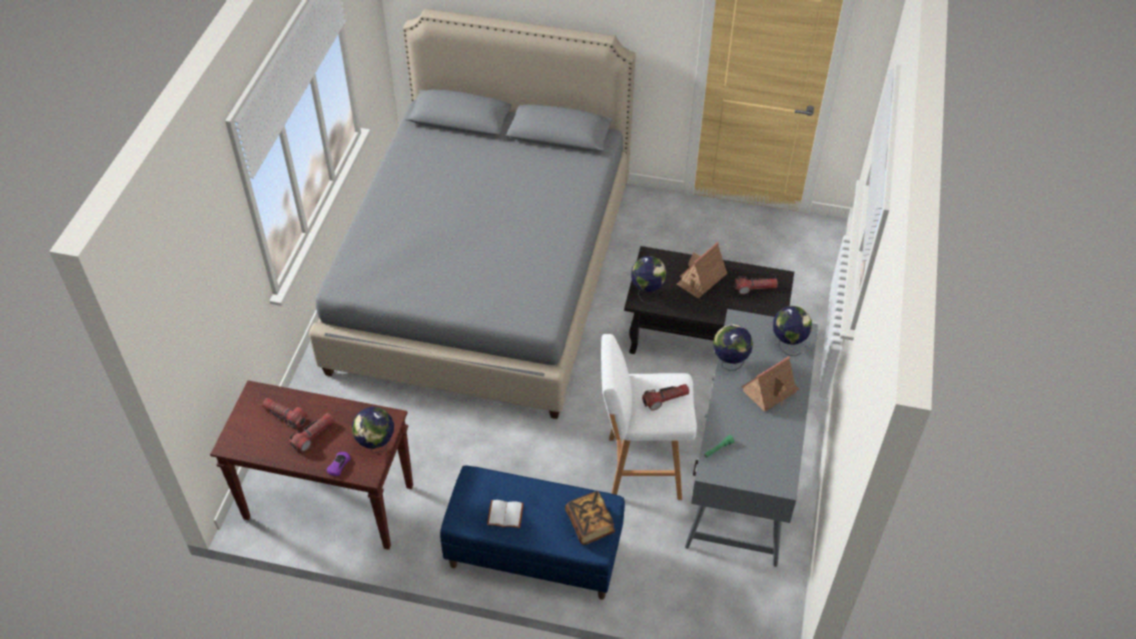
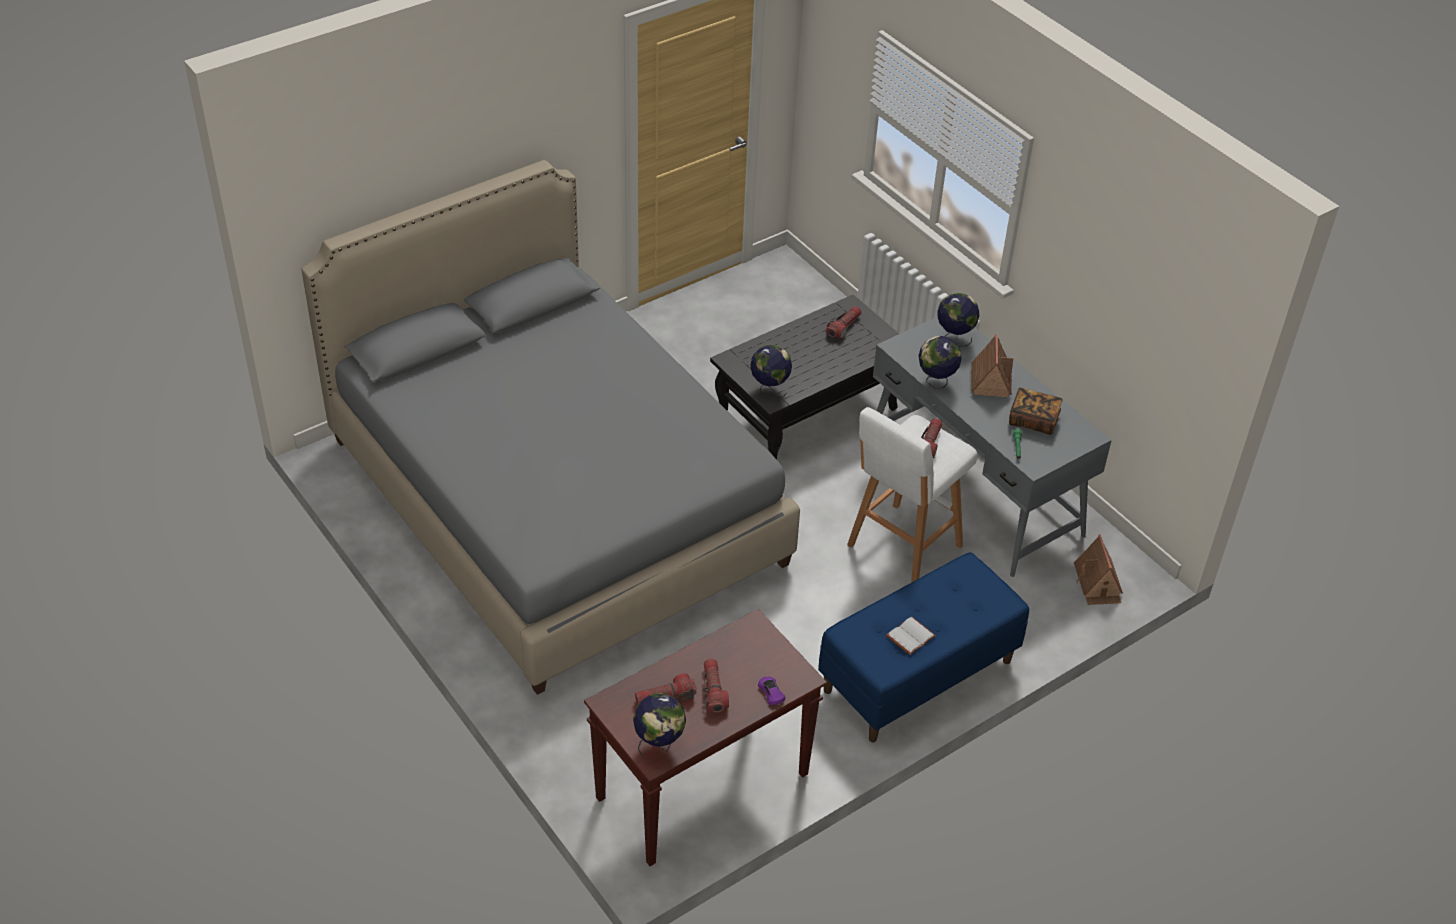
camera: 50 degrees left, 5 degrees down
globe [352,407,394,453] -> globe moved to [633,693,686,756]
book [565,491,615,545] -> book moved to [1009,387,1063,435]
toy house [677,242,727,299] -> toy house moved to [1074,534,1123,605]

